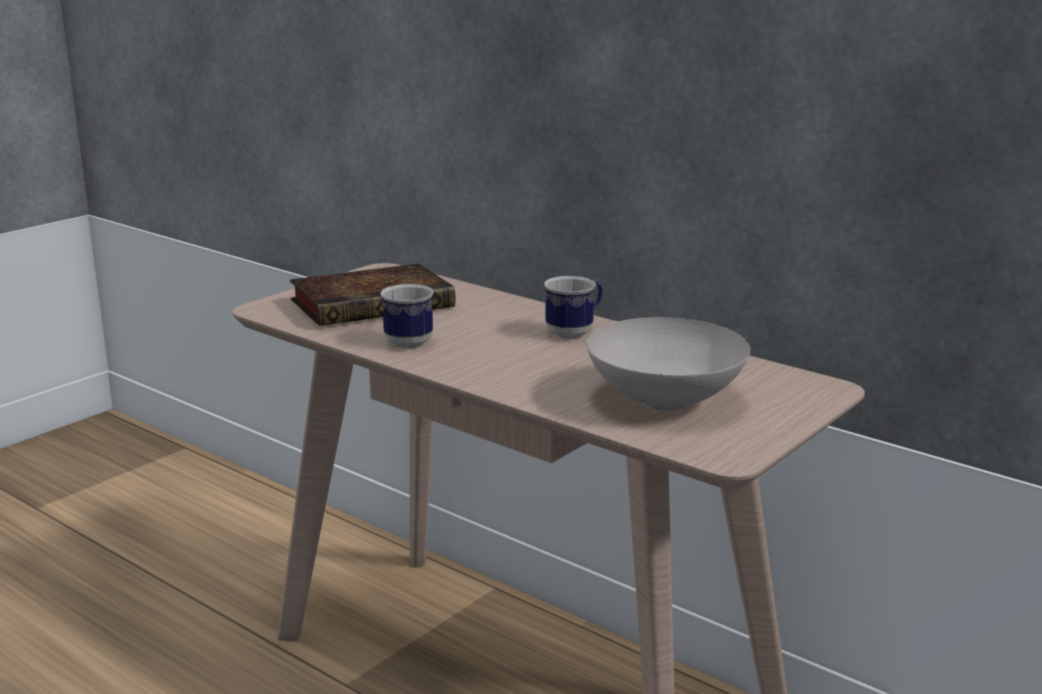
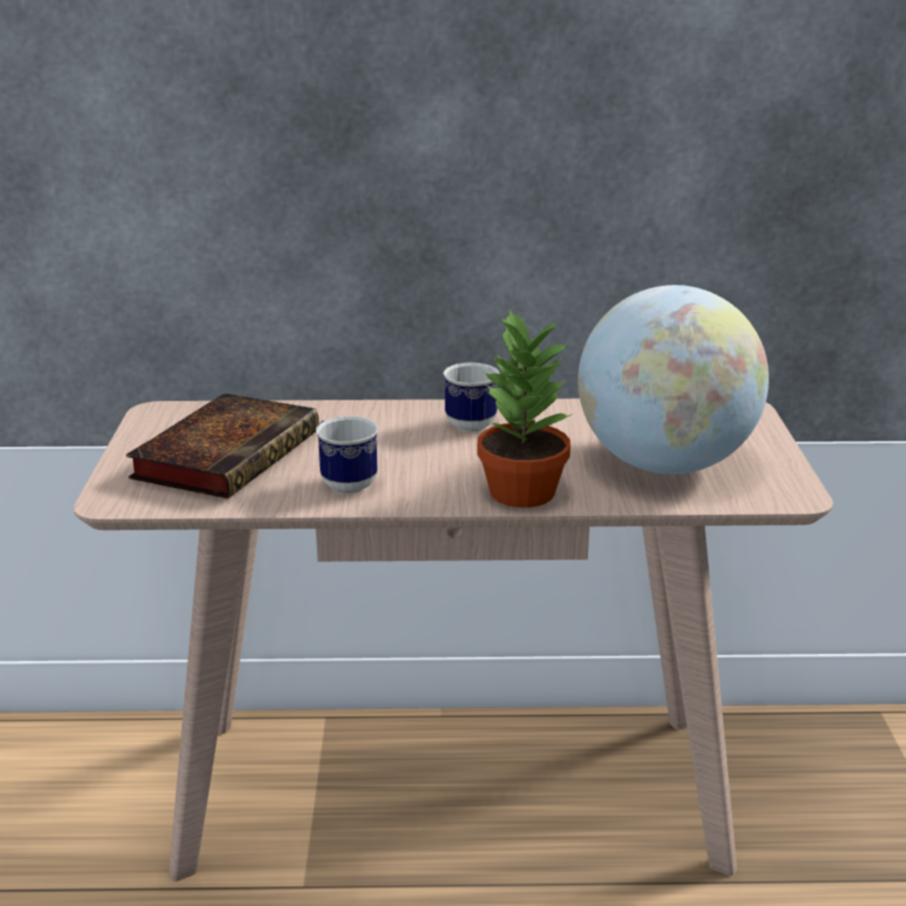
camera: 40 degrees left, 5 degrees up
white bowl [586,317,750,411] -> globe [578,285,769,474]
none -> potted plant [477,310,572,508]

